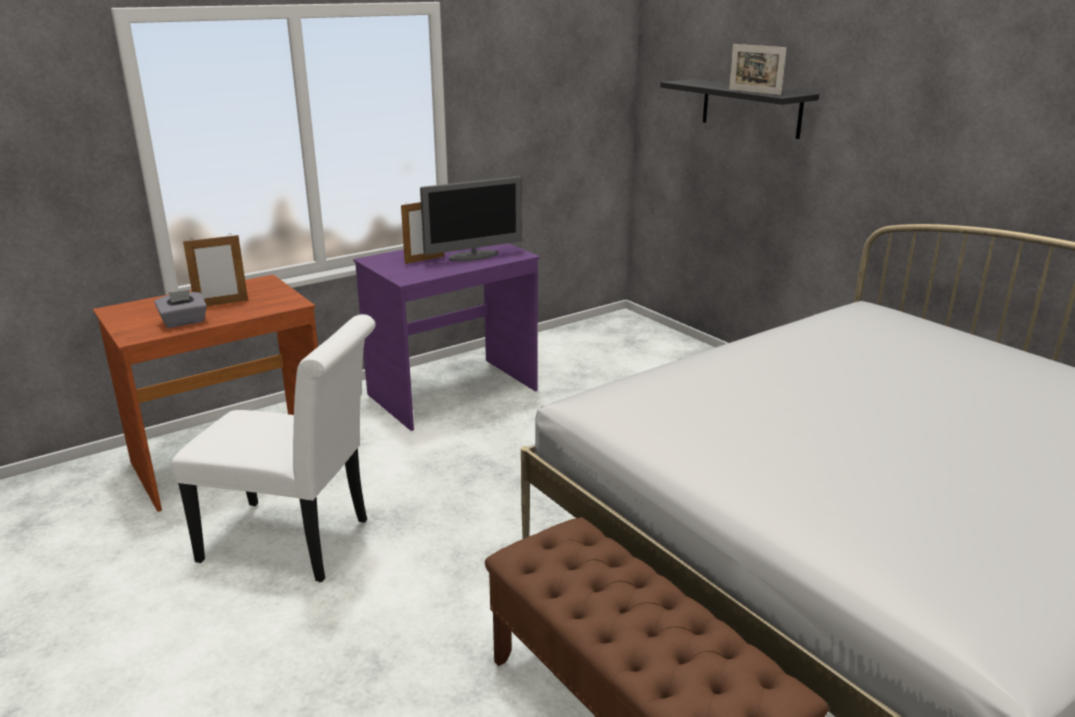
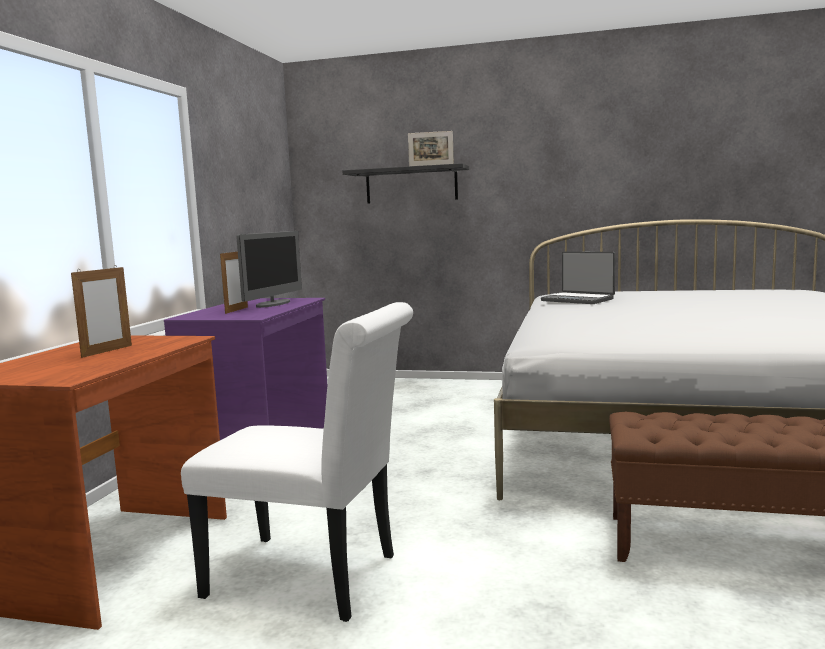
camera: 40 degrees left, 15 degrees down
grey tissue box [154,290,207,328] -> none
white chair [171,314,376,582] -> white chair turned 45 degrees clockwise [181,302,413,622]
none -> laptop [541,251,615,304]

